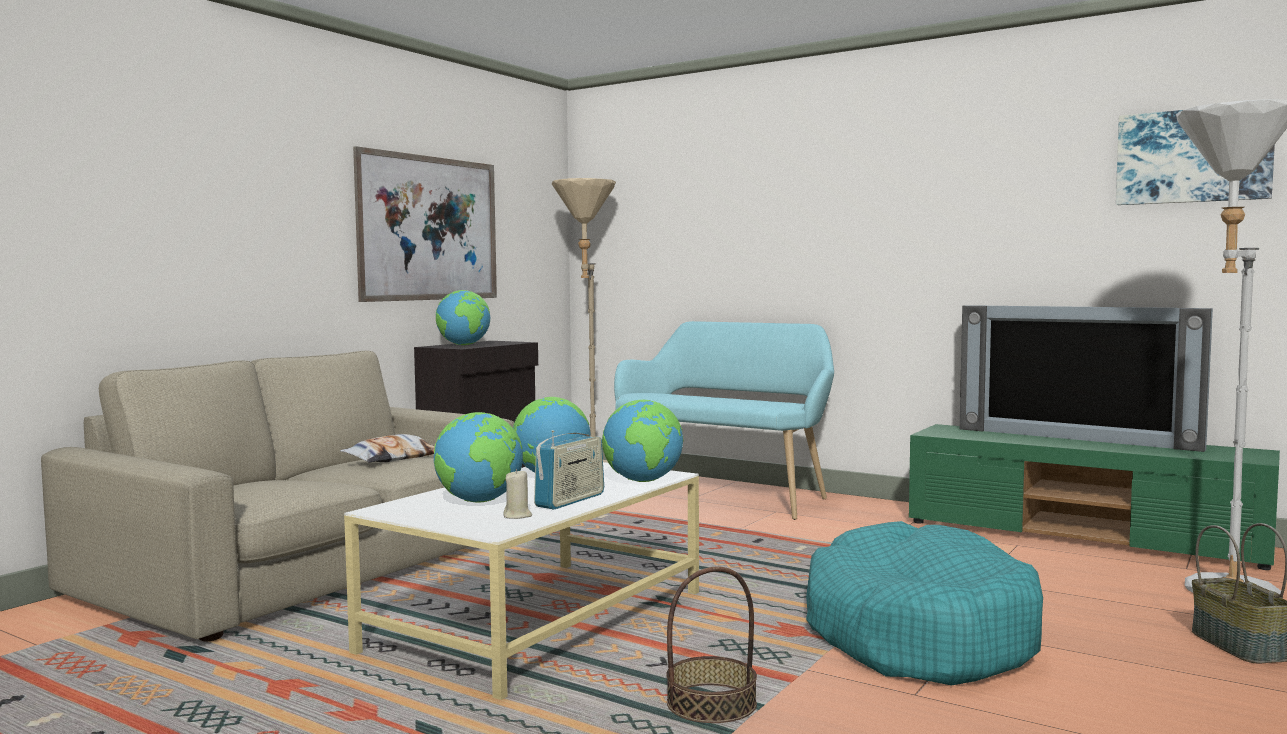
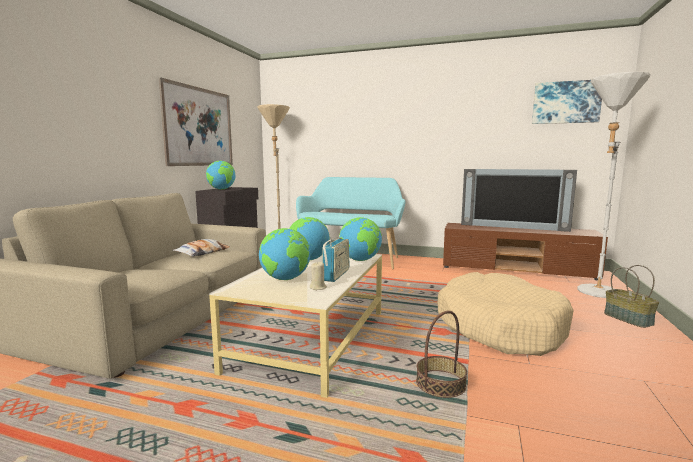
camera: 15 degrees left, 5 degrees up
turquoise dog bed [806,521,1043,685] -> beige dog bed [438,272,574,356]
green tv stand [909,424,1280,570] -> brown tv stand [443,223,608,281]

